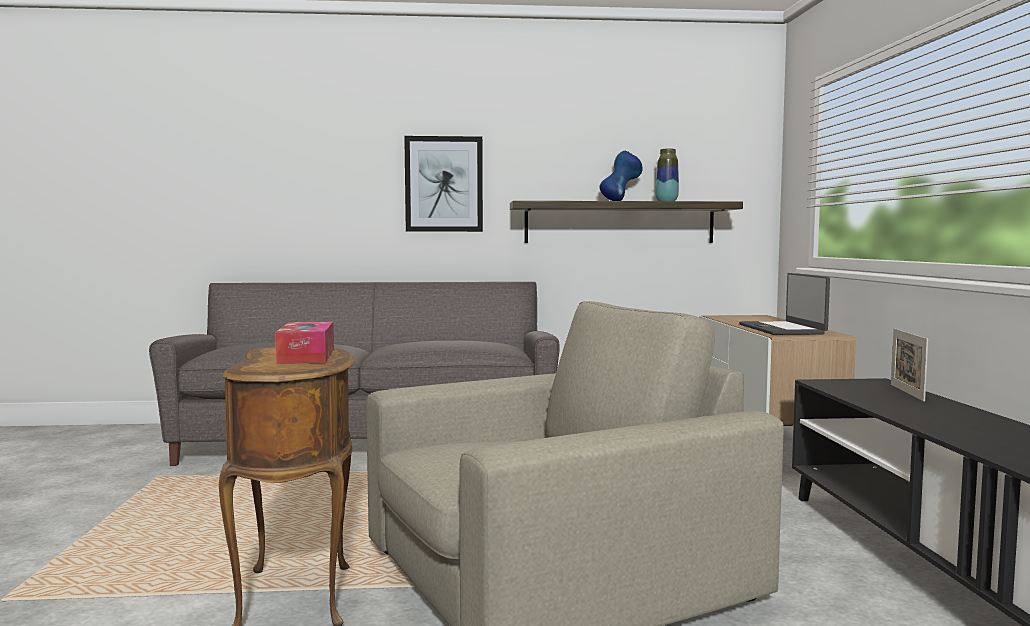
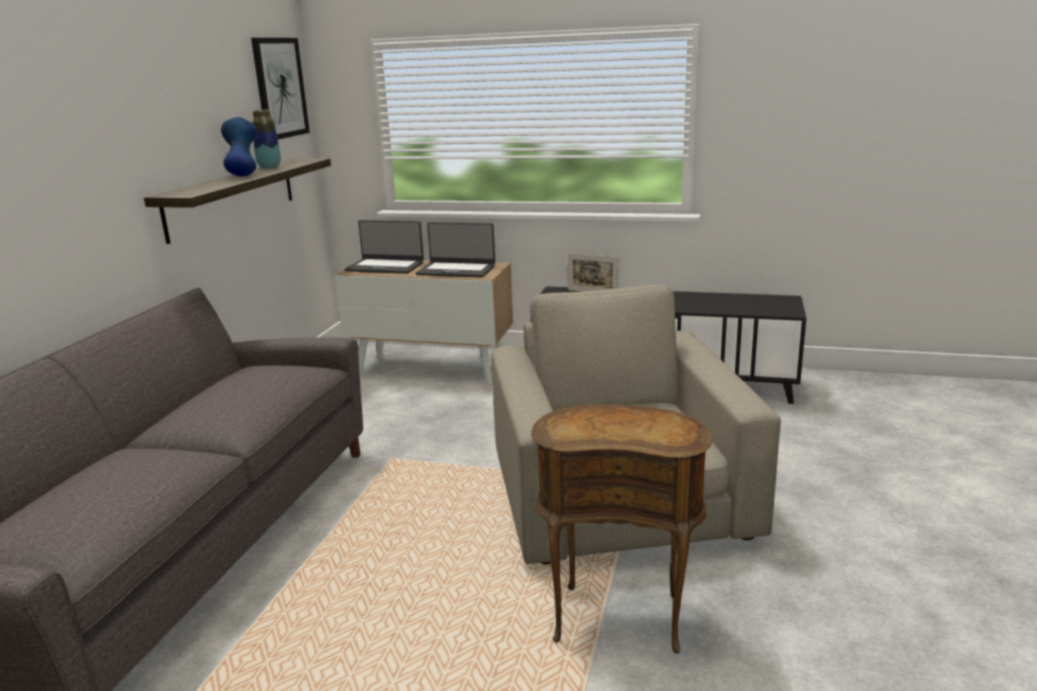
camera: 70 degrees left, 15 degrees up
tissue box [275,322,334,364] -> none
picture [404,136,483,232] -> picture moved to [251,38,310,139]
none -> laptop [345,220,424,274]

